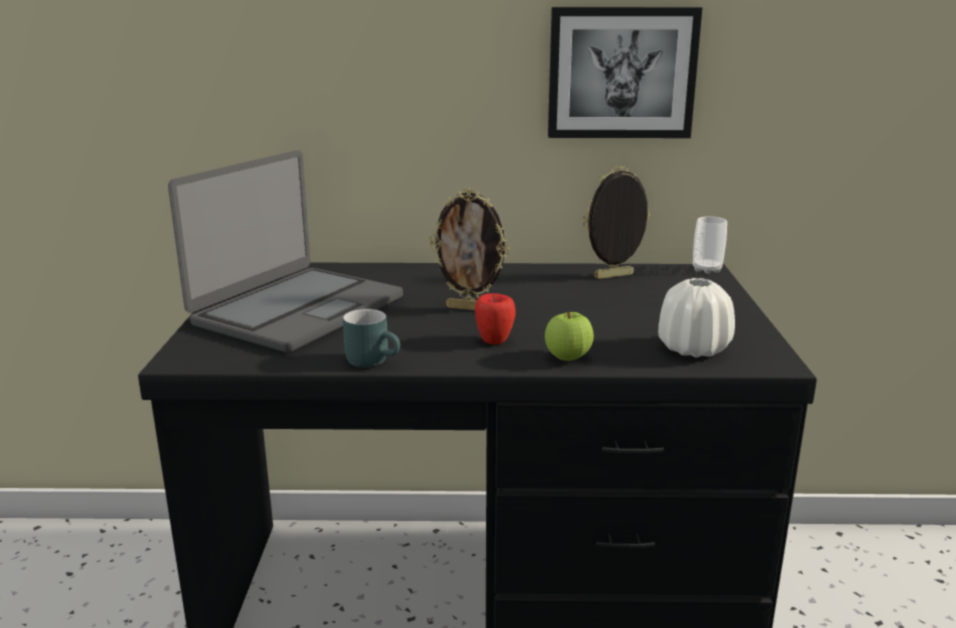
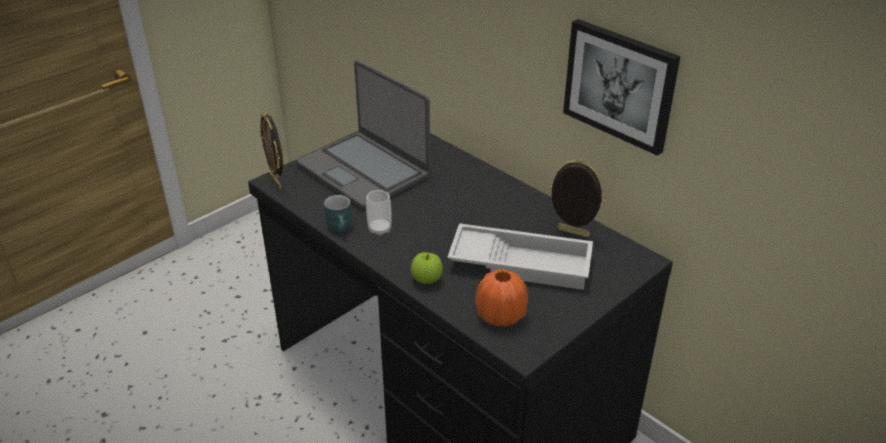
camera: 45 degrees right, 15 degrees up
laptop [168,150,403,353] -> laptop turned 60 degrees clockwise [297,60,430,210]
picture frame [429,189,510,310] -> picture frame moved to [260,112,283,190]
apple [475,293,516,344] -> none
white vase [658,278,735,358] -> orange vase [475,269,528,327]
cup [693,216,727,274] -> cup moved to [366,190,391,236]
none -> white tray [447,223,593,290]

